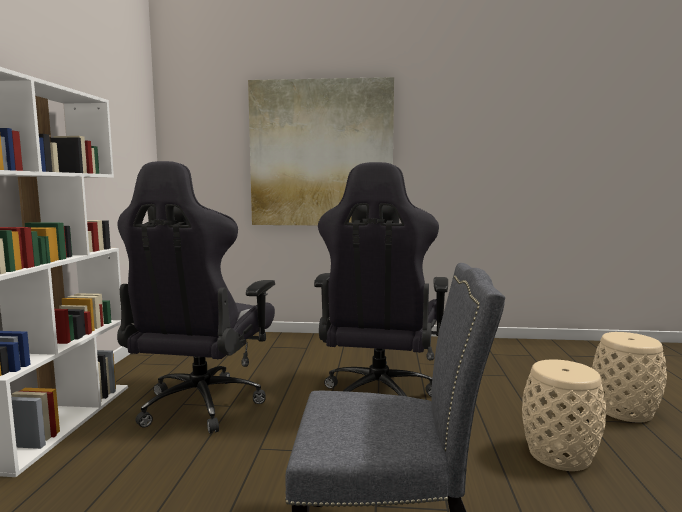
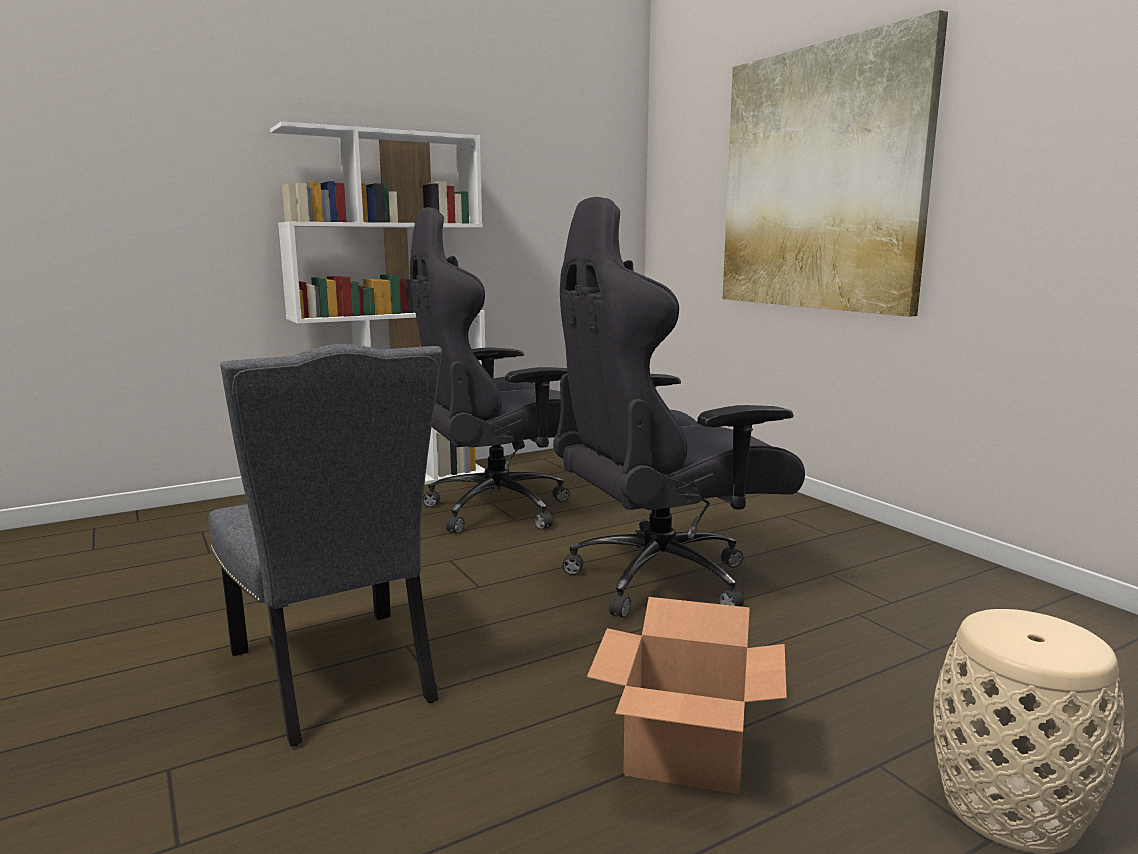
camera: 55 degrees right, 5 degrees up
beige stool [522,359,606,471] -> cardboard box [587,597,787,794]

